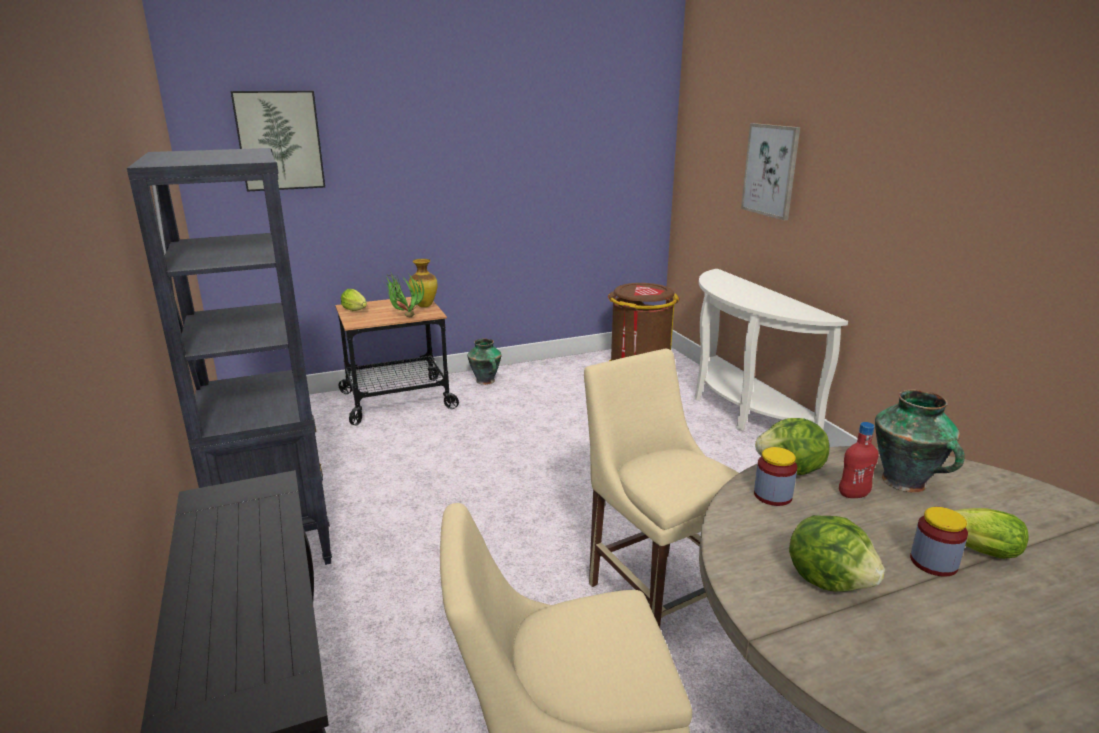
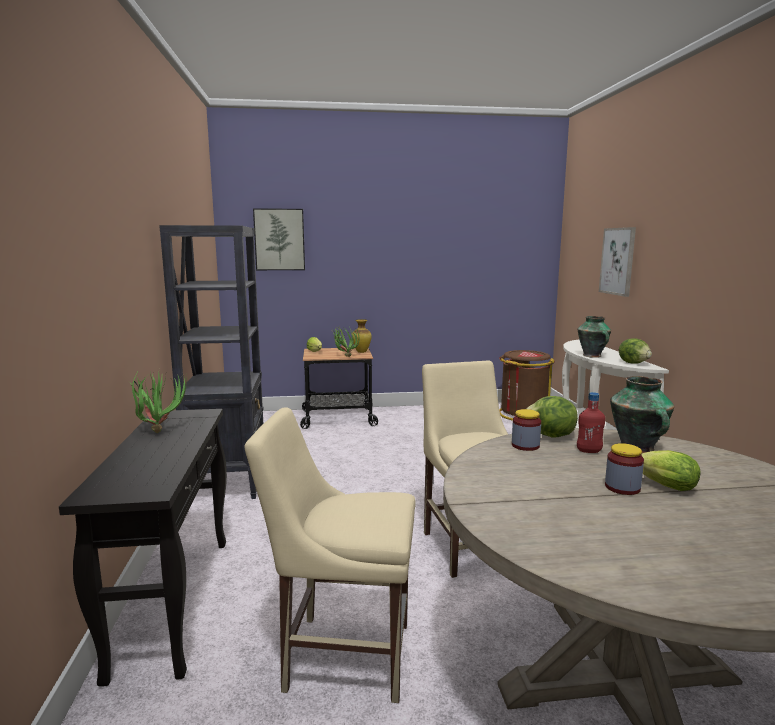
camera: 15 degrees right, 10 degrees down
vase [467,338,502,385] -> vase moved to [577,316,611,358]
lettuce [789,515,885,592] -> lettuce moved to [619,338,652,364]
none -> potted plant [129,369,187,433]

